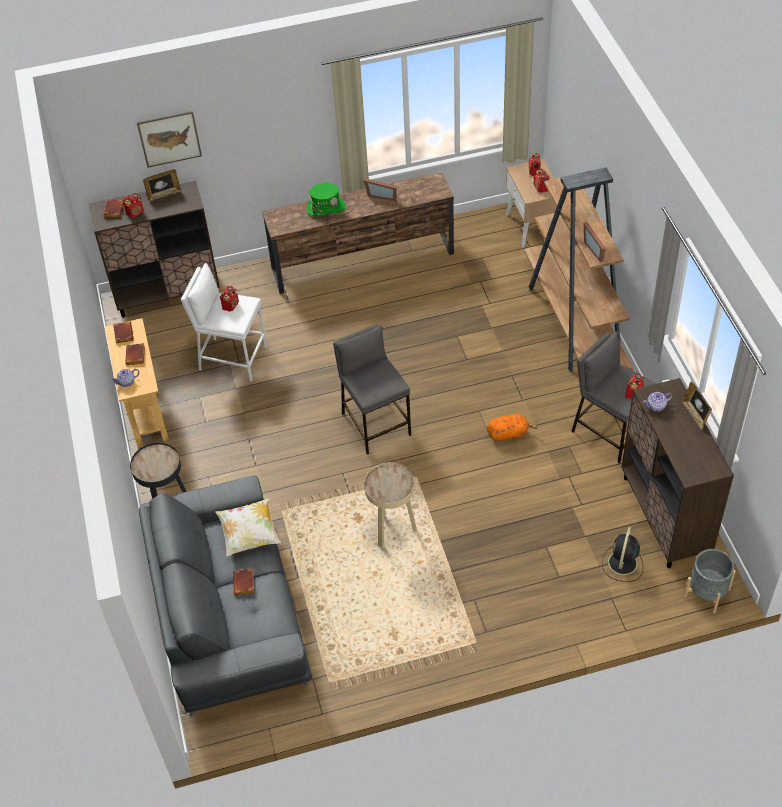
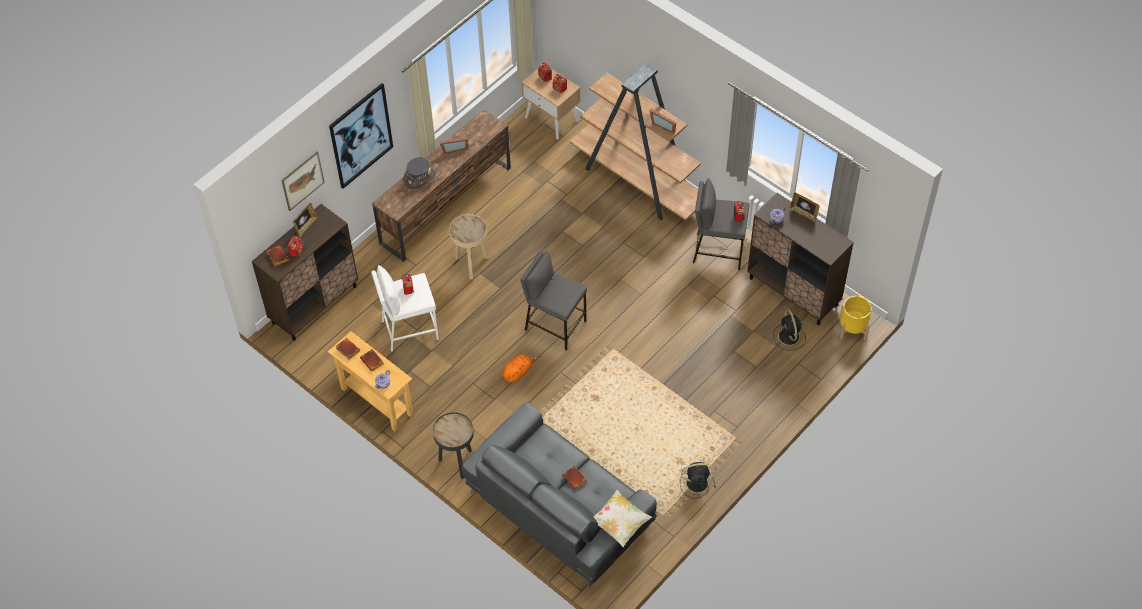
camera: 35 degrees left, 5 degrees up
pillow [215,498,281,556] -> pillow moved to [594,490,652,547]
green hat [306,183,346,216] -> grey hat [404,157,436,190]
beige side table [364,462,417,547] -> beige side table moved to [449,214,488,279]
orange plush toy [487,414,538,442] -> orange plush toy moved to [502,354,538,382]
grey planter [684,549,736,614] -> yellow planter [839,296,872,340]
none -> picture [329,83,393,189]
none -> black fan [680,462,716,499]

